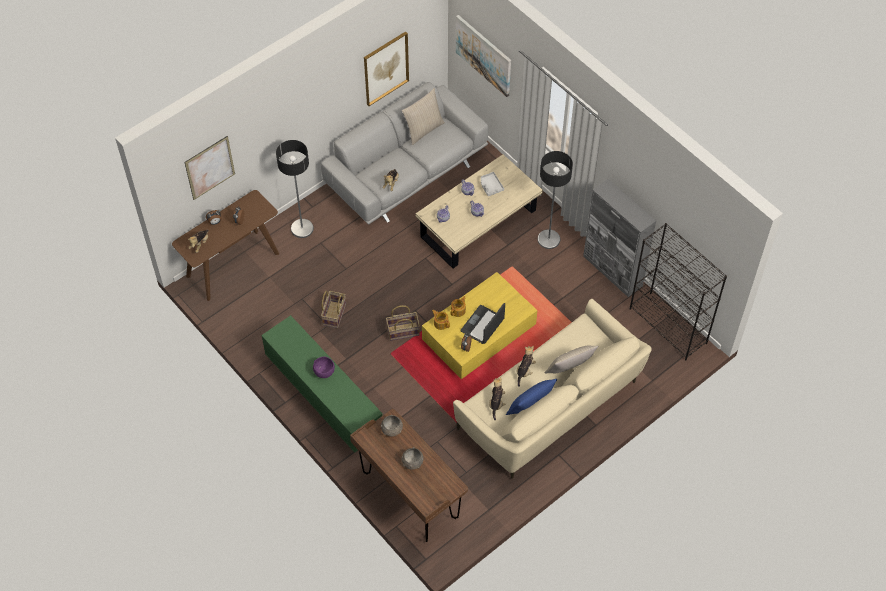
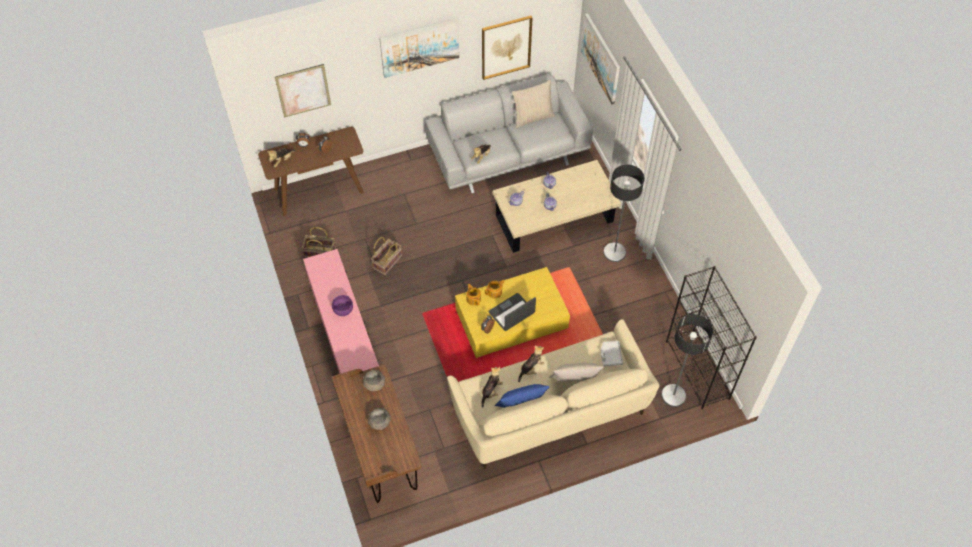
camera: 20 degrees right, 0 degrees up
green tv stand [261,315,383,453] -> pink tv stand [303,249,379,374]
floor lamp [276,140,314,238] -> floor lamp moved to [661,314,713,407]
basket [386,305,420,341] -> basket moved to [302,227,336,258]
grey tray [481,172,504,196] -> grey tray moved to [601,341,623,366]
grey cabinet [583,179,656,297] -> none
none -> picture [379,17,459,78]

